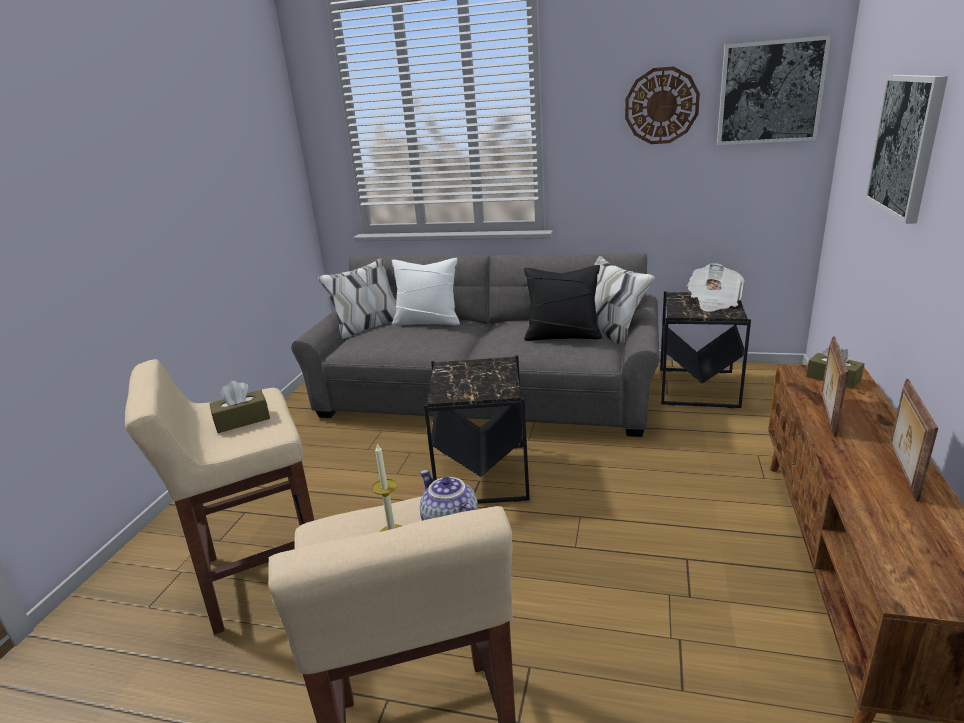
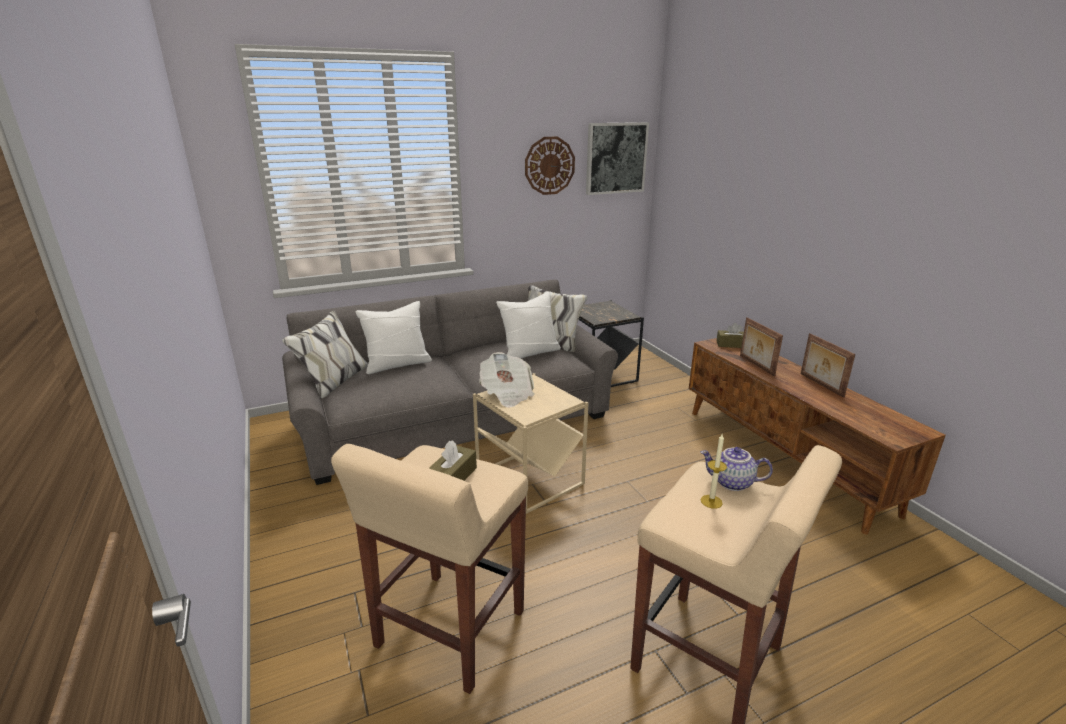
camera: 40 degrees left, 0 degrees up
black side table [424,355,530,504] -> beige side table [473,373,588,514]
black pillow [524,265,602,341] -> white pillow [496,292,561,359]
newspaper [687,263,745,312] -> newspaper moved to [479,352,535,408]
picture [865,75,948,224] -> none

